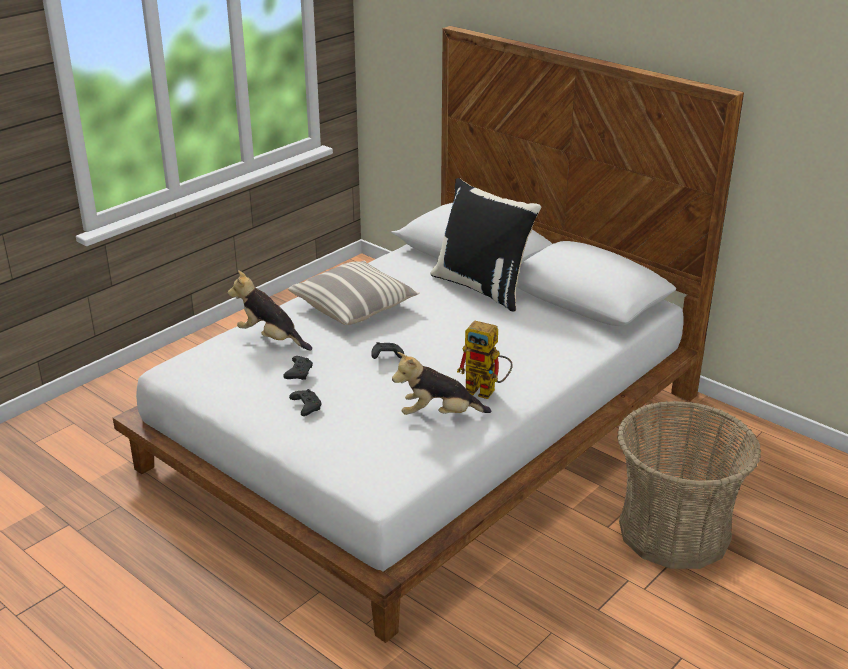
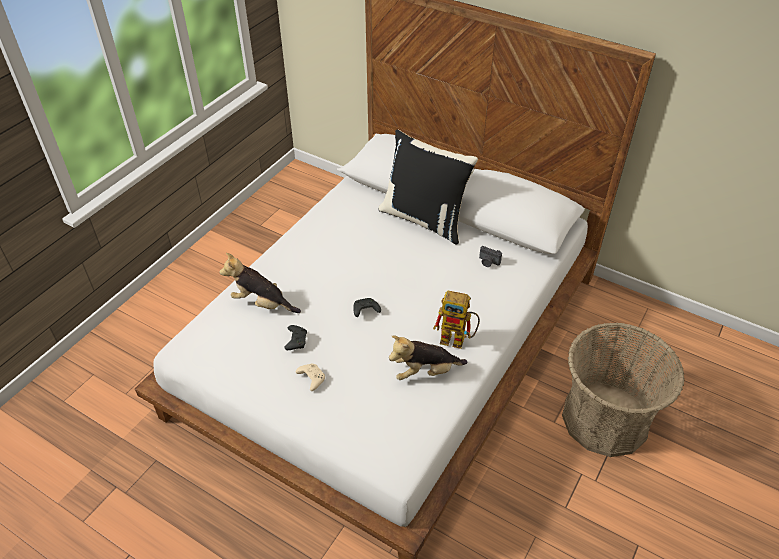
camera: 10 degrees left, 15 degrees up
pillow [288,261,420,325] -> none
black game controller [289,389,321,416] -> beige game controller [296,363,325,391]
none -> camera [479,246,502,267]

